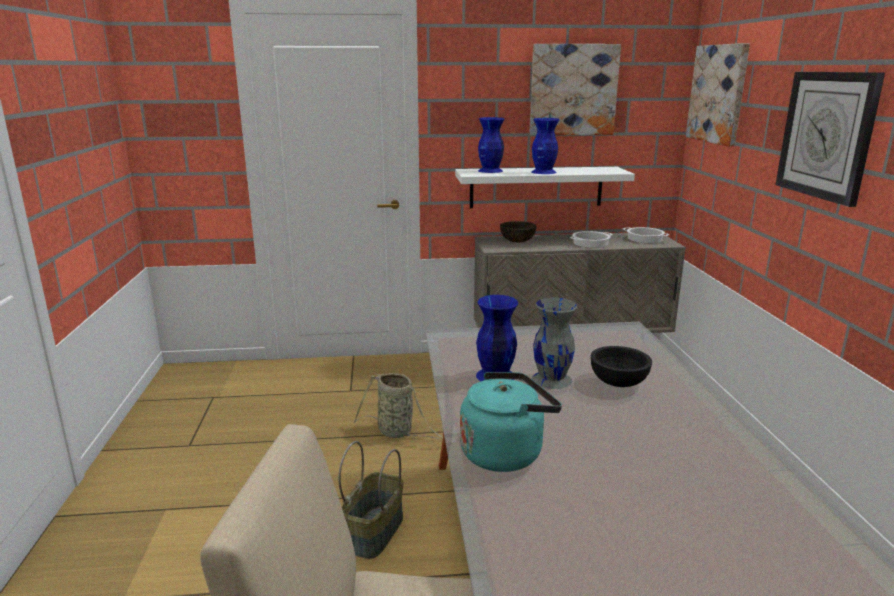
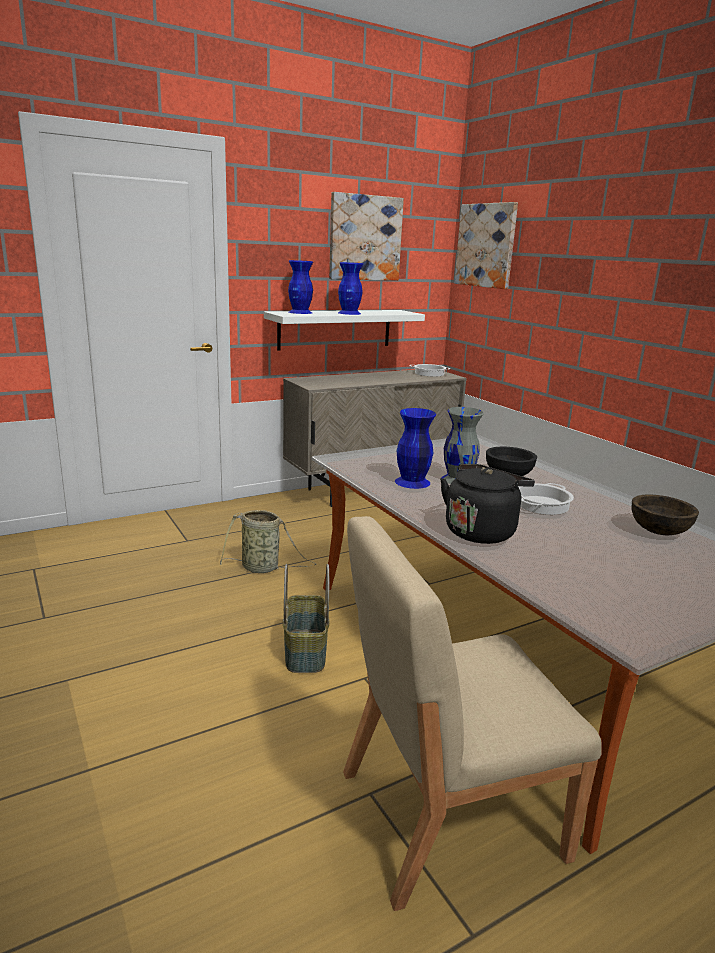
camera: 25 degrees left, 0 degrees up
turquoise kettle [460,372,562,472] -> black kettle [440,464,535,544]
brown bowl [500,221,537,242] -> brown bowl moved to [631,495,699,535]
cooking pot [570,231,613,248] -> cooking pot moved to [518,483,574,515]
wall clock [776,72,885,207] -> none

